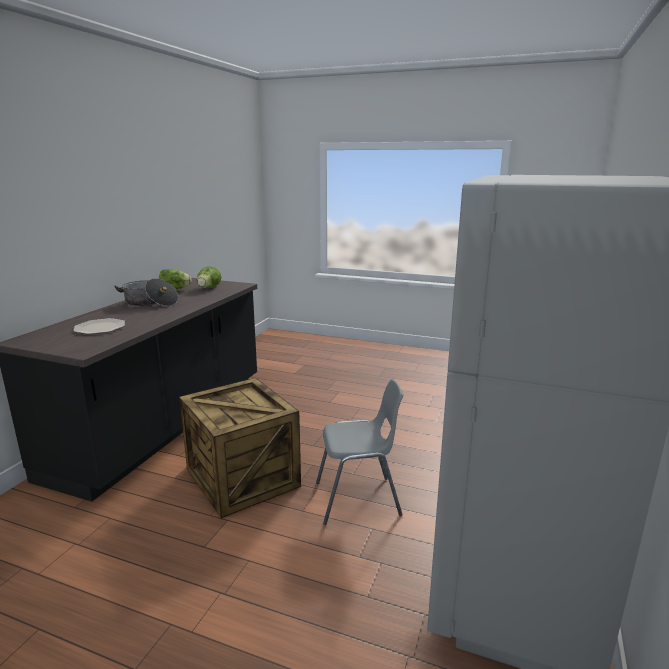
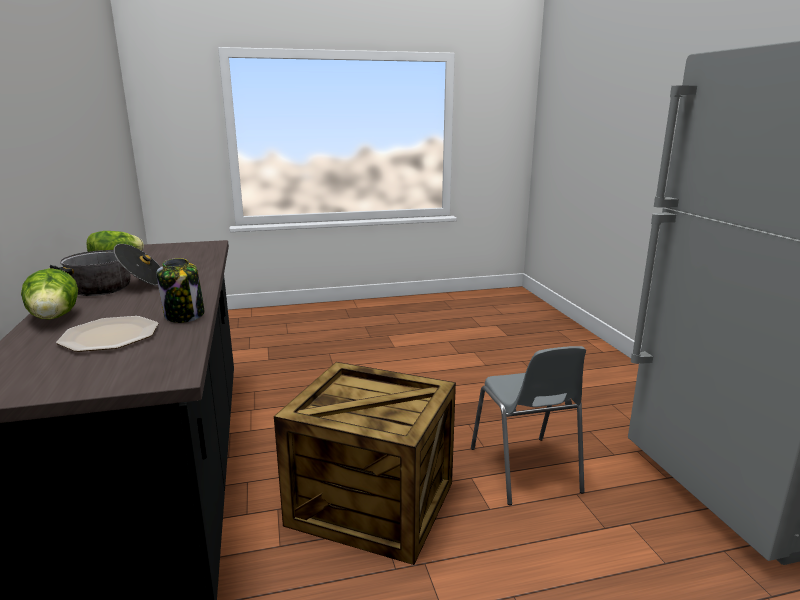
camera: 35 degrees left, 0 degrees up
lettuce [197,266,221,288] -> lettuce moved to [21,268,78,320]
grey chair [316,379,403,525] -> grey chair turned 120 degrees clockwise [471,346,586,505]
none -> jar [156,258,205,323]

